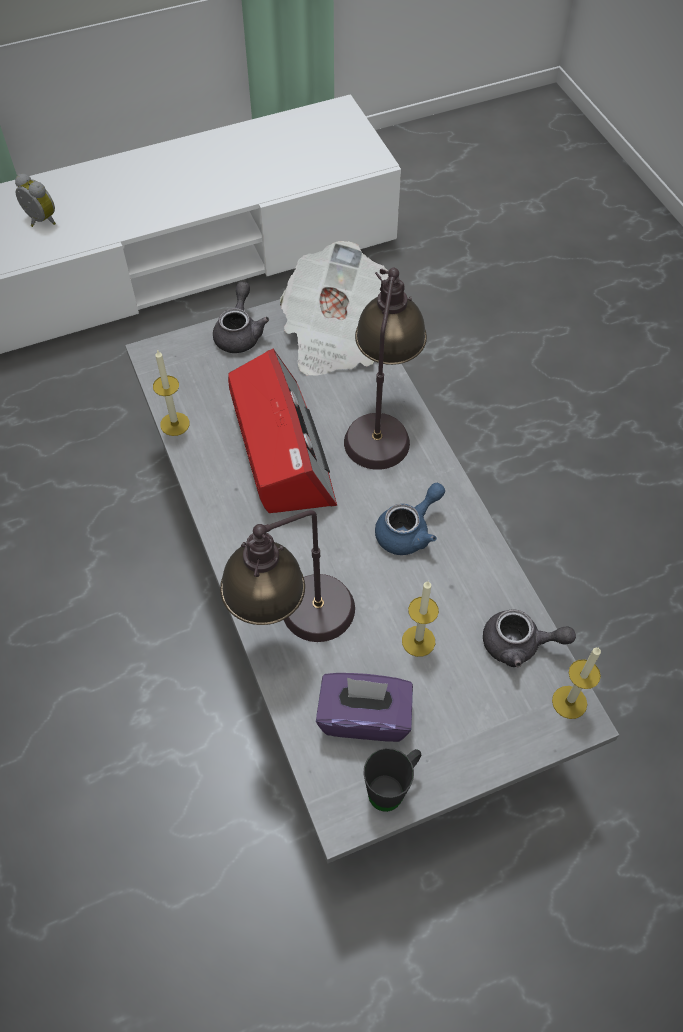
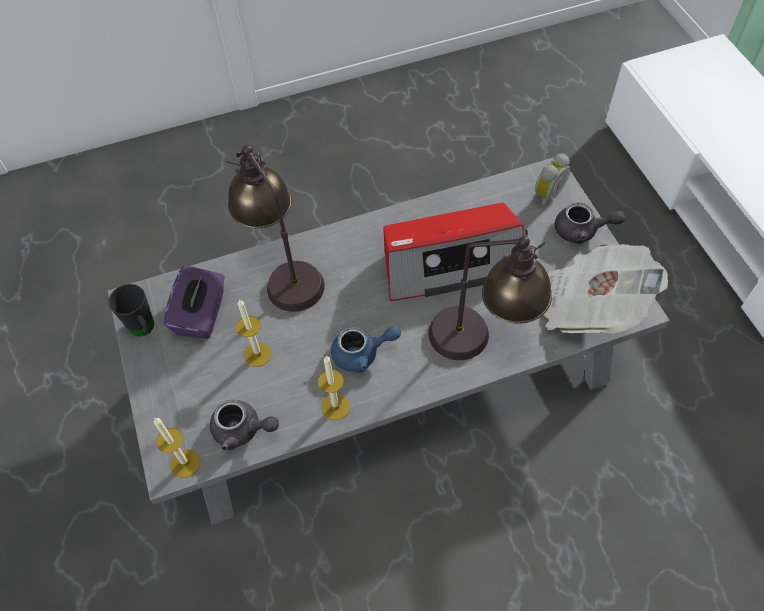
camera: 95 degrees right, 0 degrees up
alarm clock [15,174,56,227] -> alarm clock moved to [535,154,571,207]
candle [153,349,190,436] -> candle moved to [318,356,350,420]
blue teapot [375,483,445,555] -> blue teapot turned 60 degrees counterclockwise [331,326,401,372]
grey teapot [483,609,576,667] -> grey teapot turned 90 degrees counterclockwise [210,400,279,451]

